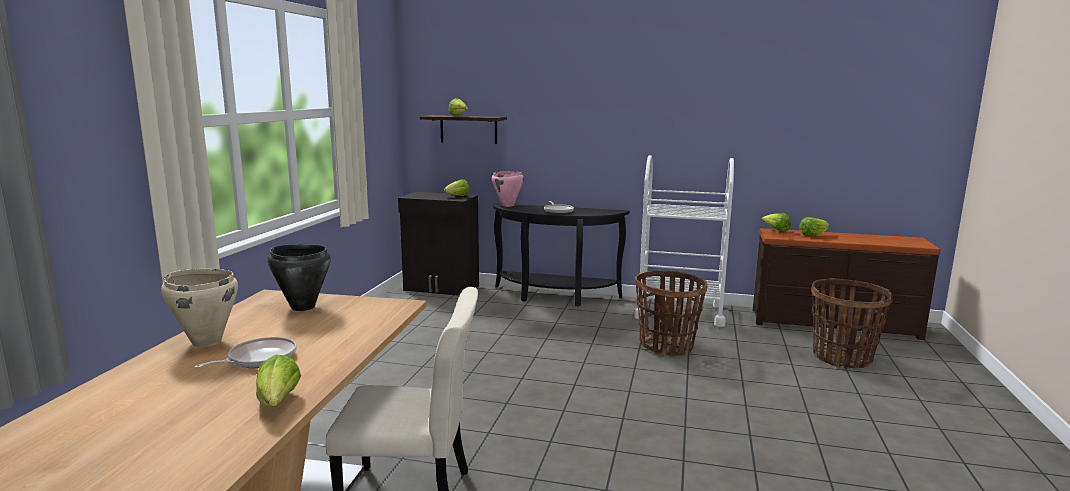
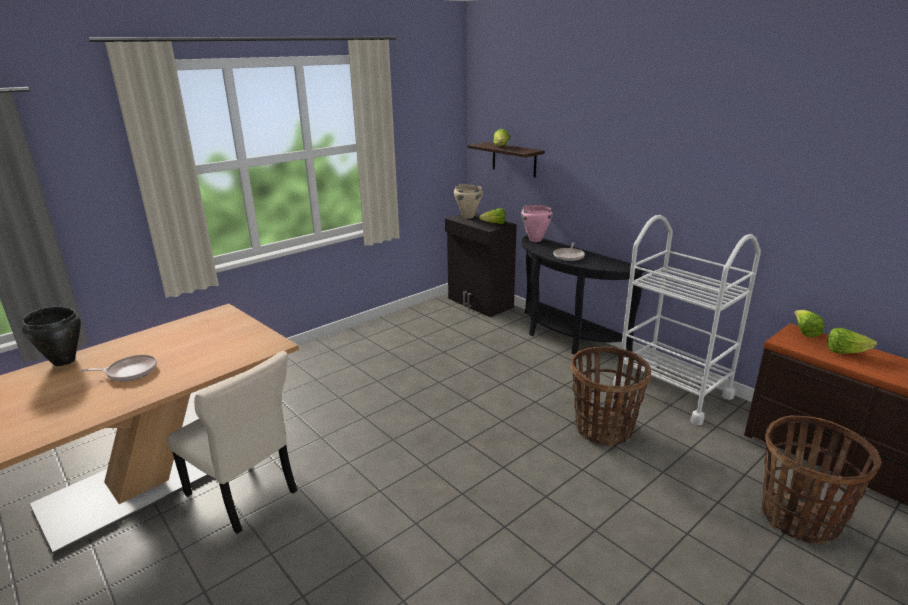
camera: 35 degrees right, 10 degrees up
beige cooking pot [161,269,238,347] -> beige cooking pot moved to [454,184,483,219]
lettuce [256,355,301,407] -> none
black cooking pot [268,244,331,311] -> black cooking pot moved to [22,307,81,366]

